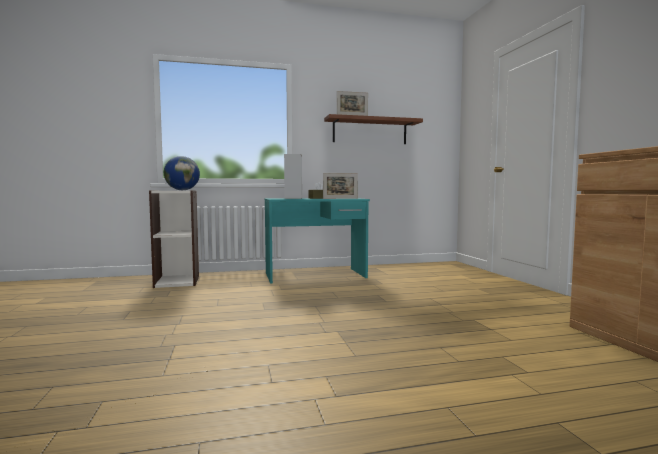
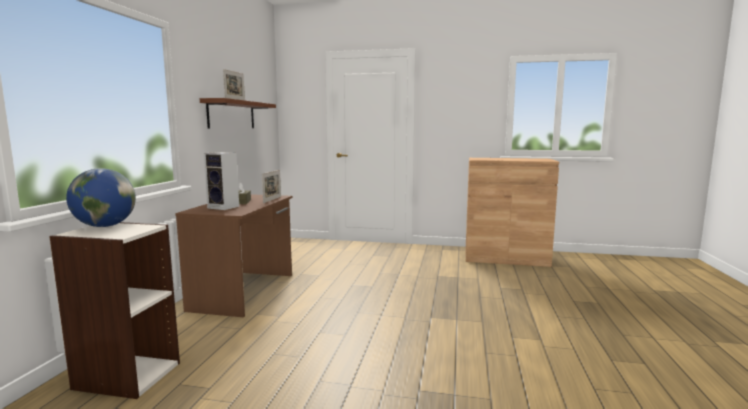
camera: 65 degrees left, 5 degrees up
turquoise desk [265,198,370,283] -> brown desk [175,194,293,317]

